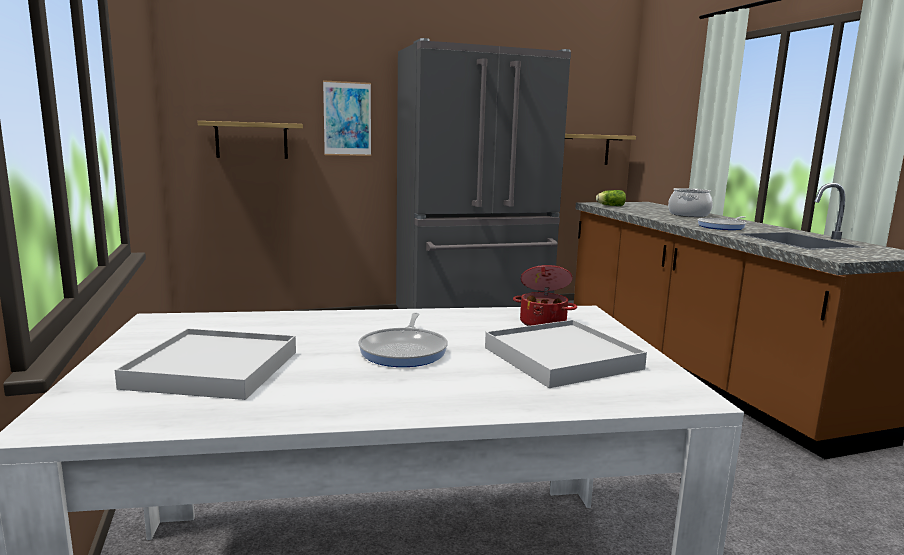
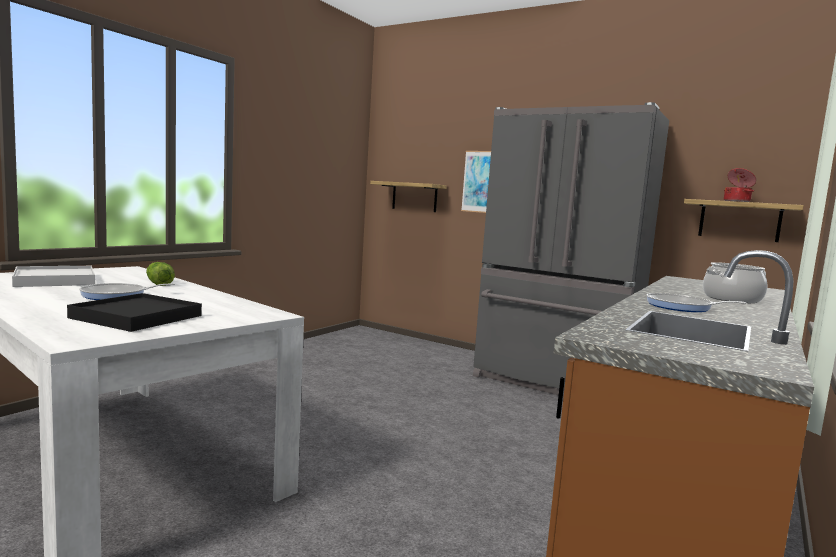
camera: 50 degrees right, 5 degrees down
white tray [485,320,647,388] -> black tray [67,293,202,332]
cooking pot [513,265,577,326] -> cooking pot moved to [724,168,756,202]
lettuce [596,190,626,206] -> lettuce moved to [146,262,175,286]

